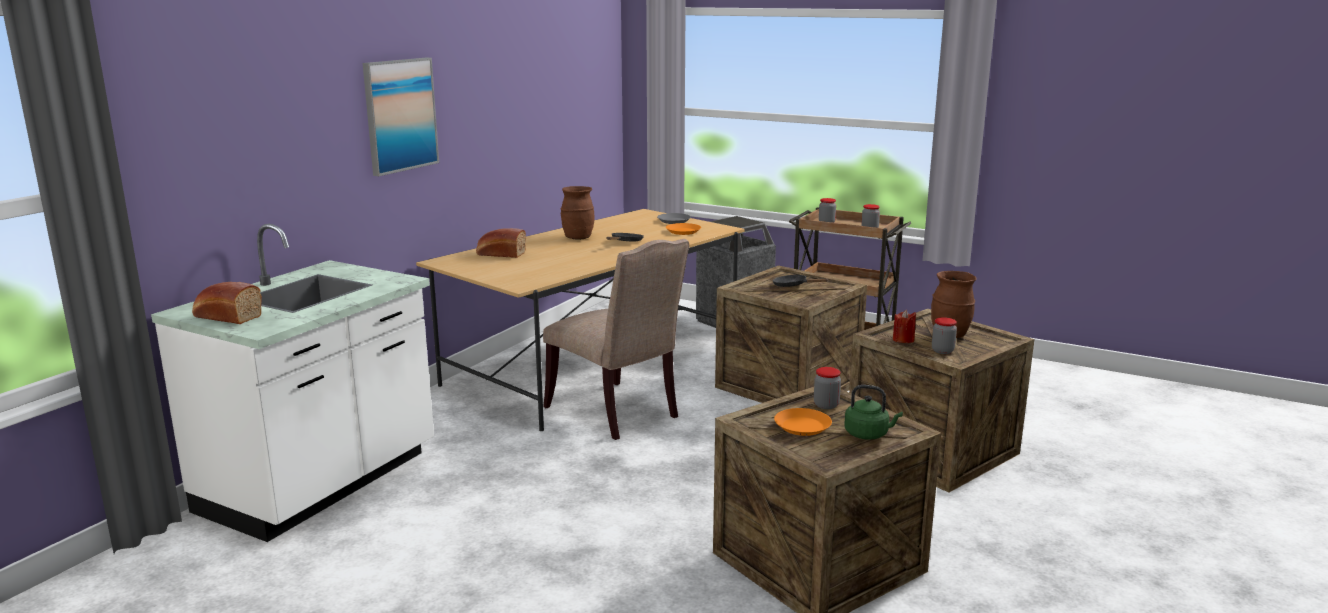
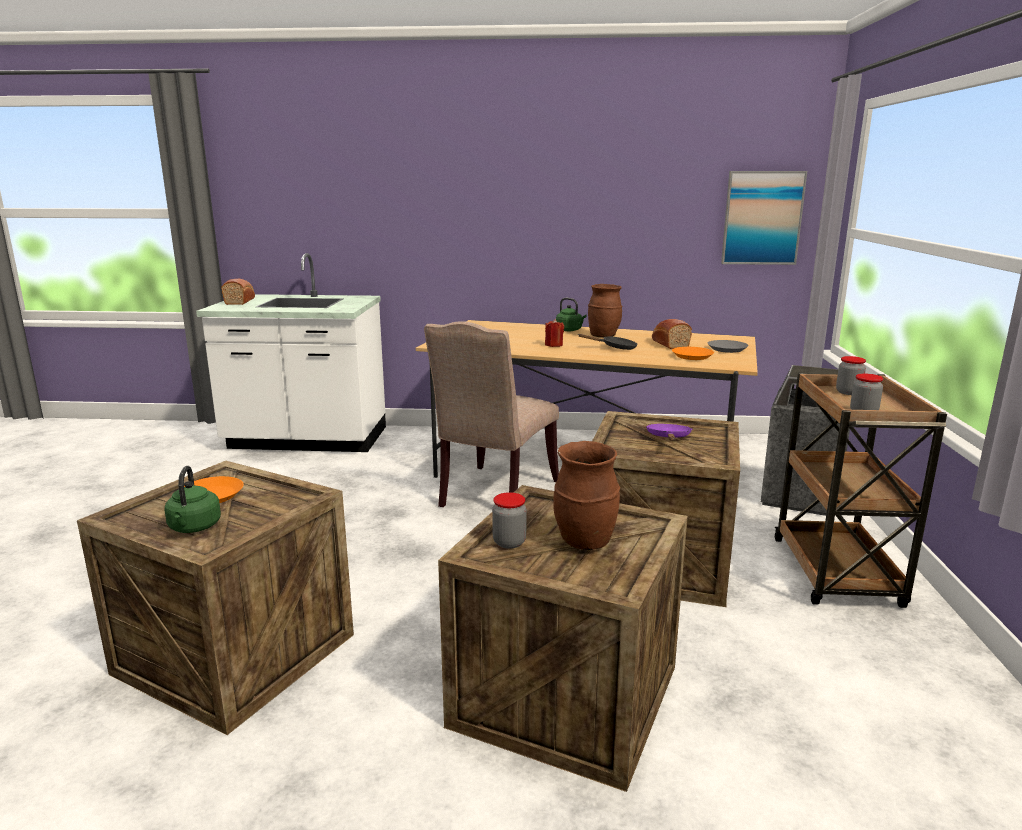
camera: 65 degrees right, 0 degrees up
picture [363,58,439,176] -> picture moved to [721,171,807,265]
bread [476,228,526,258] -> bread moved to [652,319,692,349]
black frying pan [772,275,829,287] -> purple frying pan [646,424,692,441]
jar [814,367,841,409] -> none
red candle [893,310,916,343] -> red candle moved to [545,319,564,347]
none -> green kettle [556,298,586,331]

